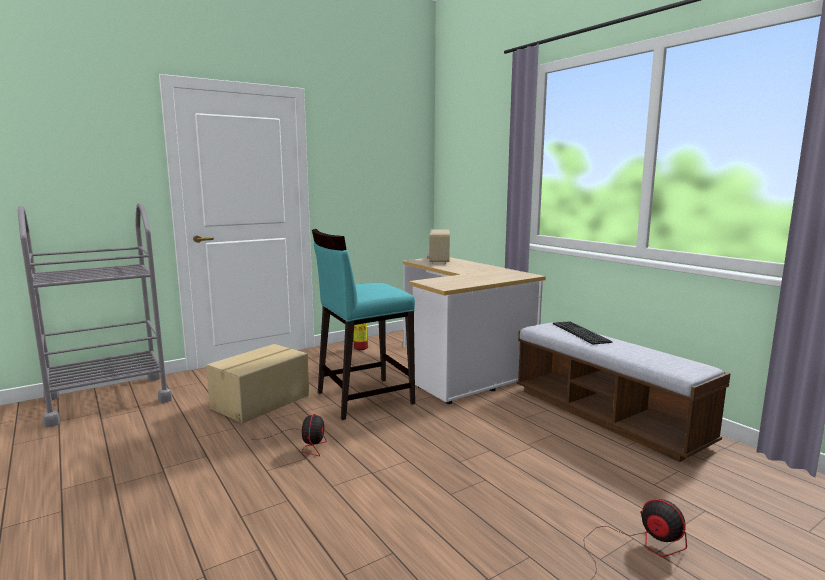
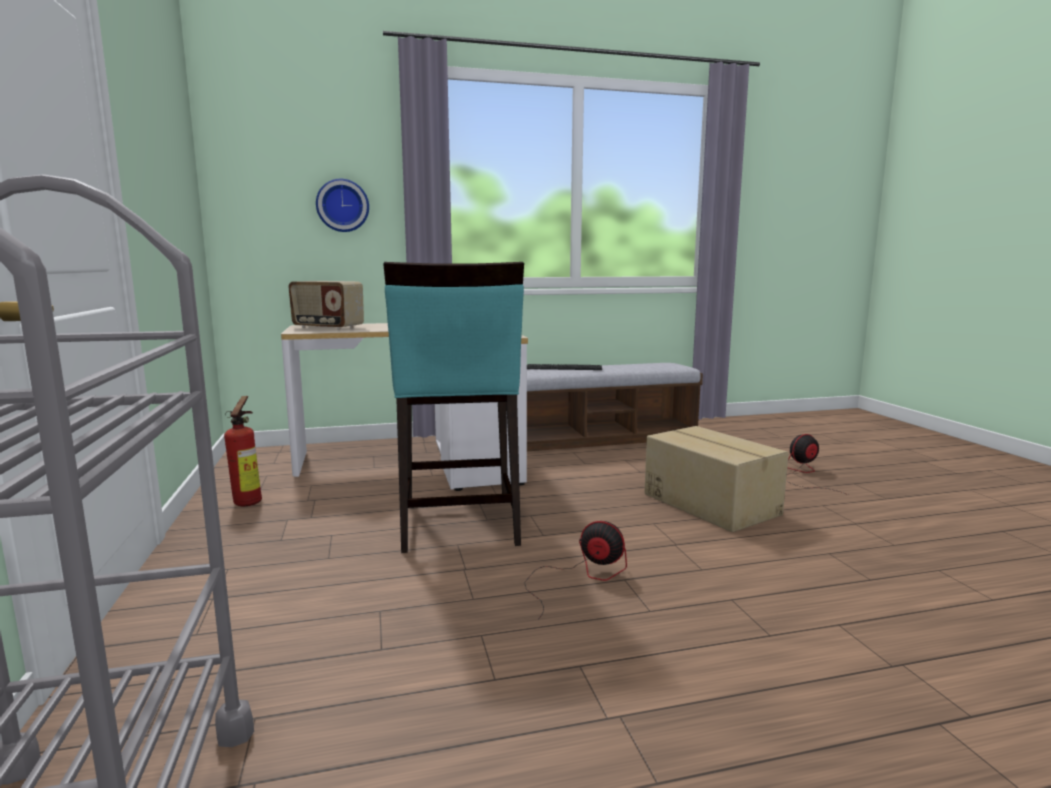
camera: 70 degrees left, 0 degrees up
cardboard box [206,344,309,423] -> cardboard box moved to [644,426,789,532]
none -> wall clock [316,179,369,232]

